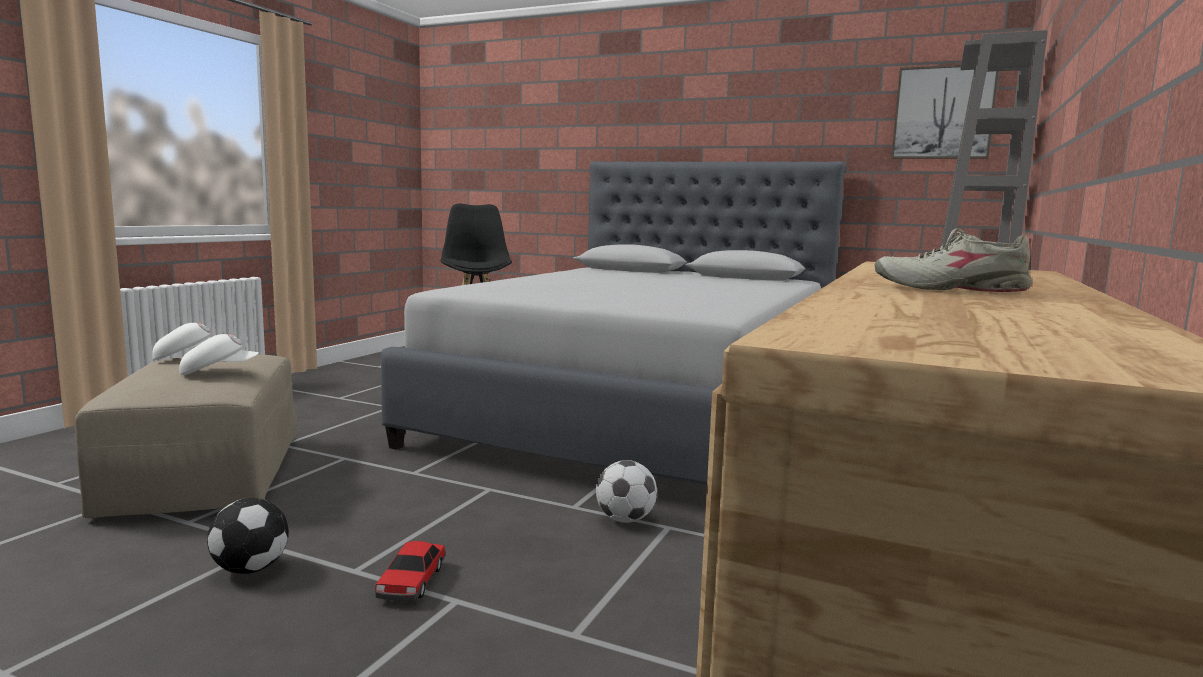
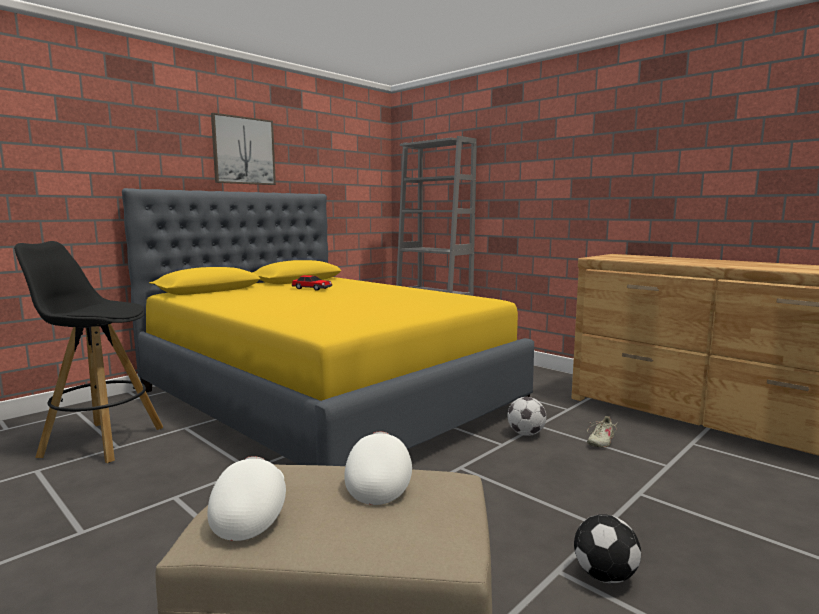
camera: 70 degrees left, 0 degrees up
toy car [375,541,445,601] -> toy car moved to [292,275,332,291]
grey bed [381,161,845,485] -> yellow bed [122,188,534,466]
beige shoe [874,229,1032,292] -> beige shoe moved to [587,416,618,448]
picture [891,65,999,159] -> picture moved to [211,113,276,185]

